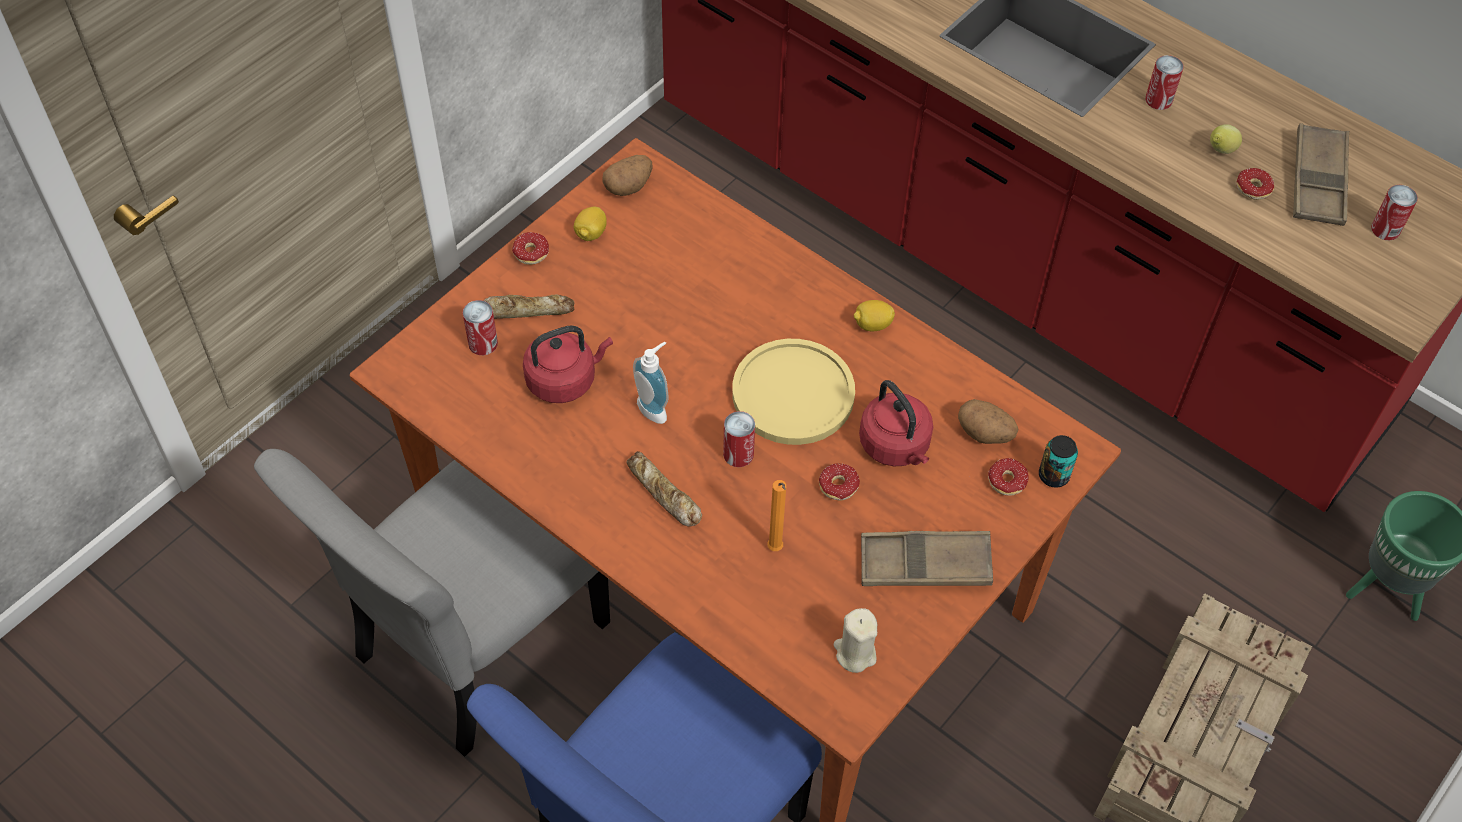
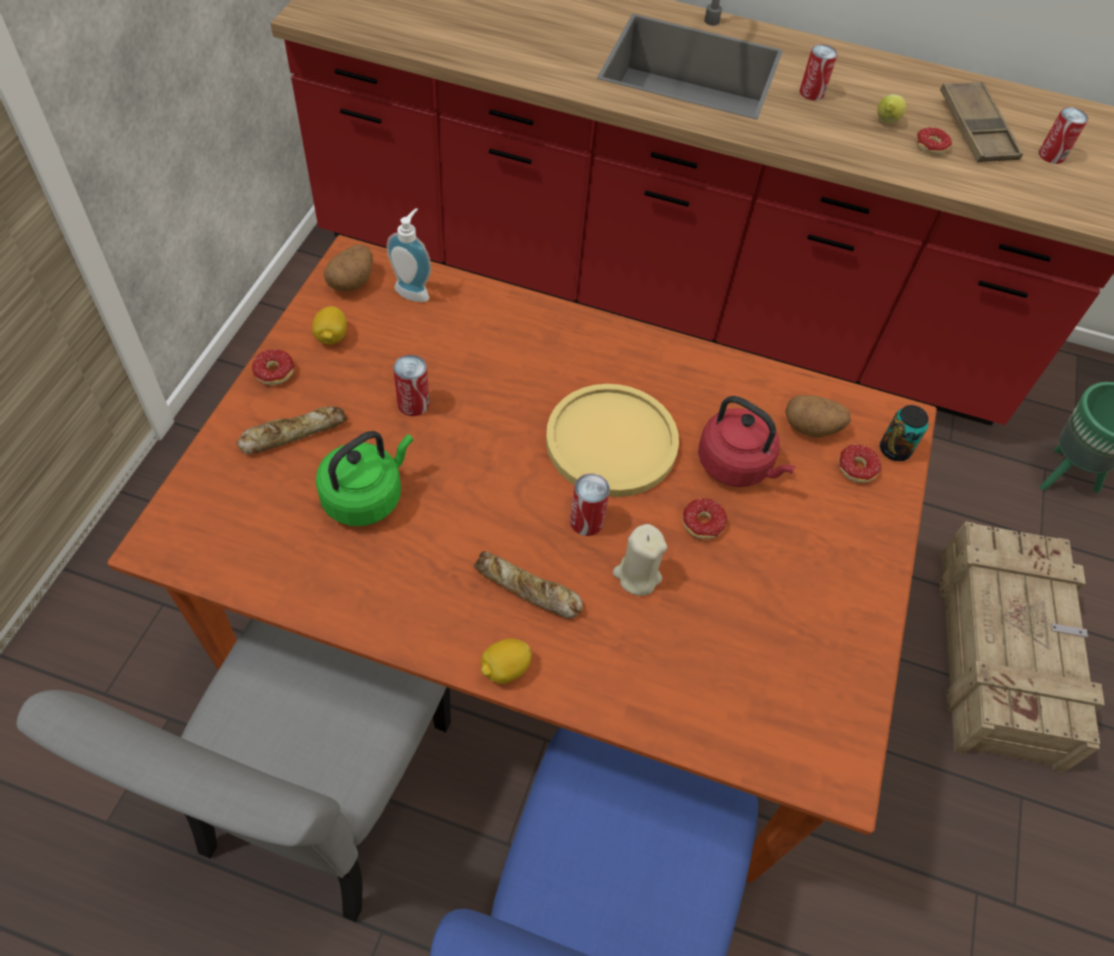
camera: 25 degrees left, 0 degrees up
can [463,300,498,355] -> can moved to [393,355,429,416]
red kettle [523,325,613,403] -> green kettle [316,431,413,526]
soap dispenser [633,342,669,424] -> soap dispenser moved to [387,208,431,302]
orange candle [767,480,786,551] -> none
beige candle [834,608,877,673] -> beige candle moved to [613,524,667,596]
lemon [854,300,895,331] -> lemon moved to [481,639,532,684]
brown tray [861,531,993,586] -> none

